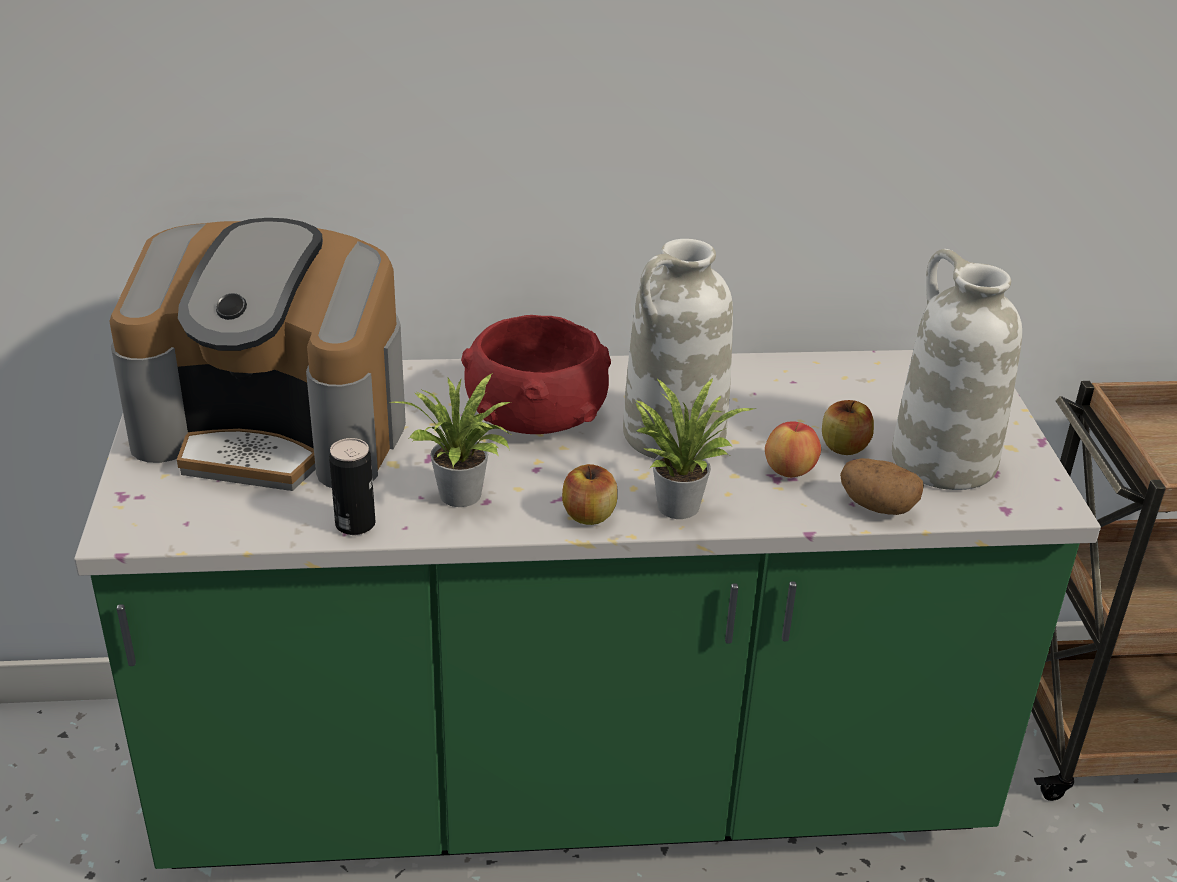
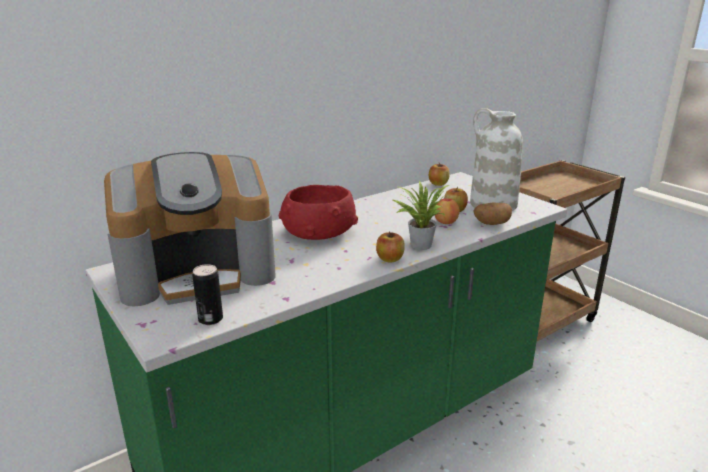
camera: 30 degrees left, 10 degrees down
can [329,438,375,535] -> can moved to [192,264,223,325]
potted plant [387,373,513,507] -> none
white vase [623,239,733,459] -> none
none -> apple [429,163,449,186]

